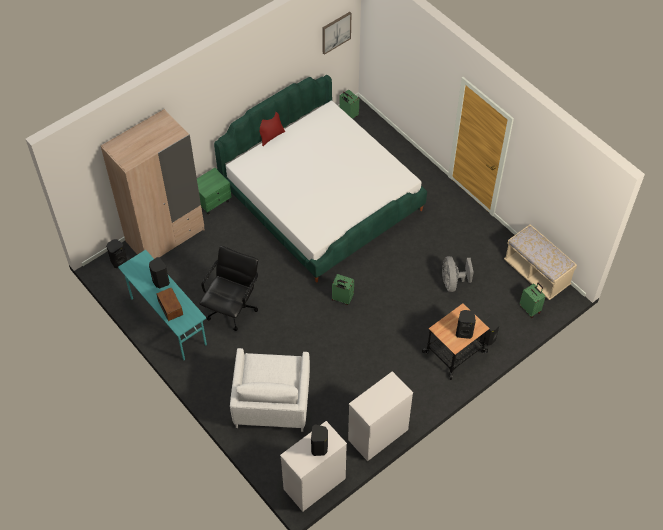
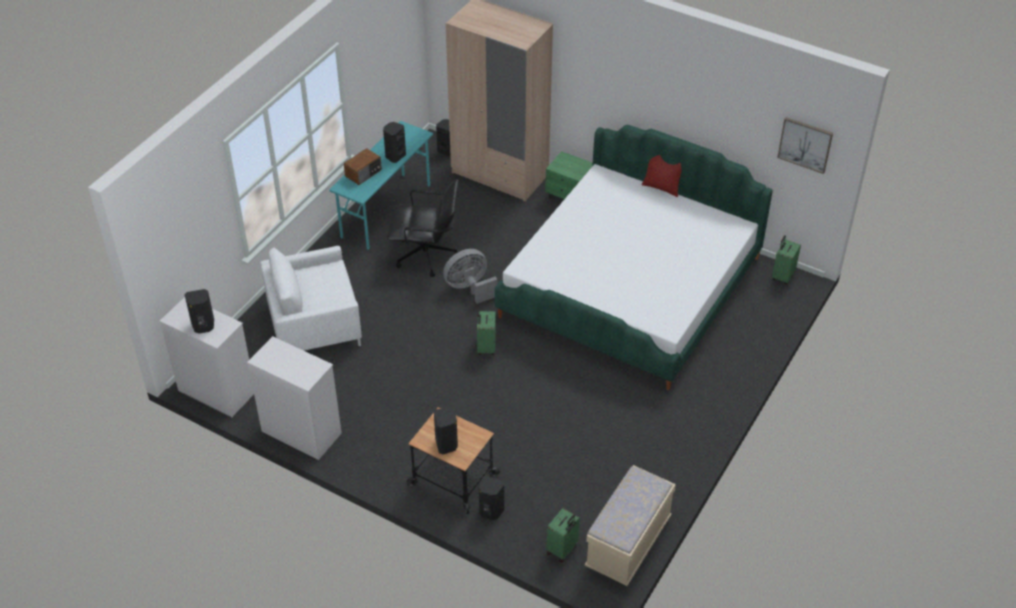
camera: 70 degrees right, 10 degrees down
grey fan [442,256,474,292] -> grey fan moved to [443,249,497,304]

